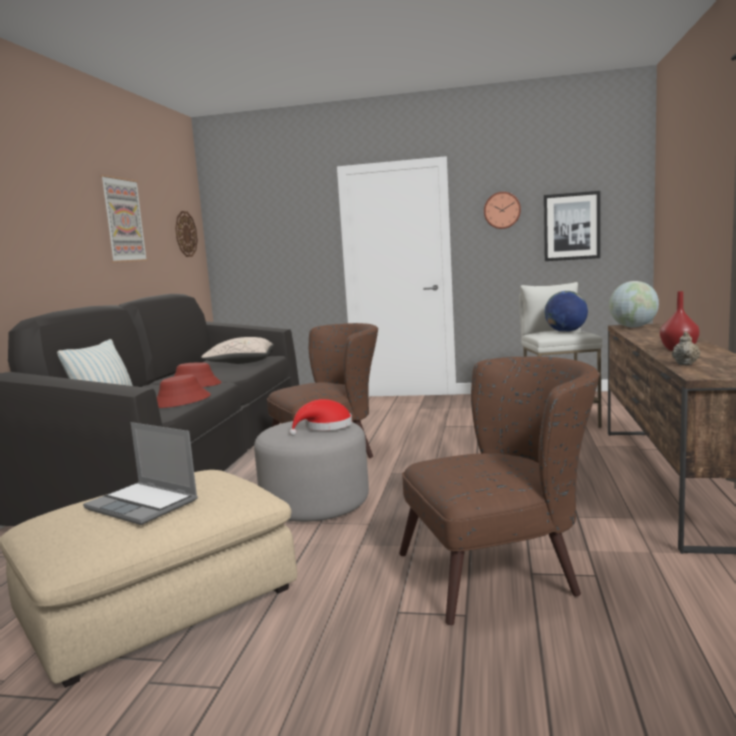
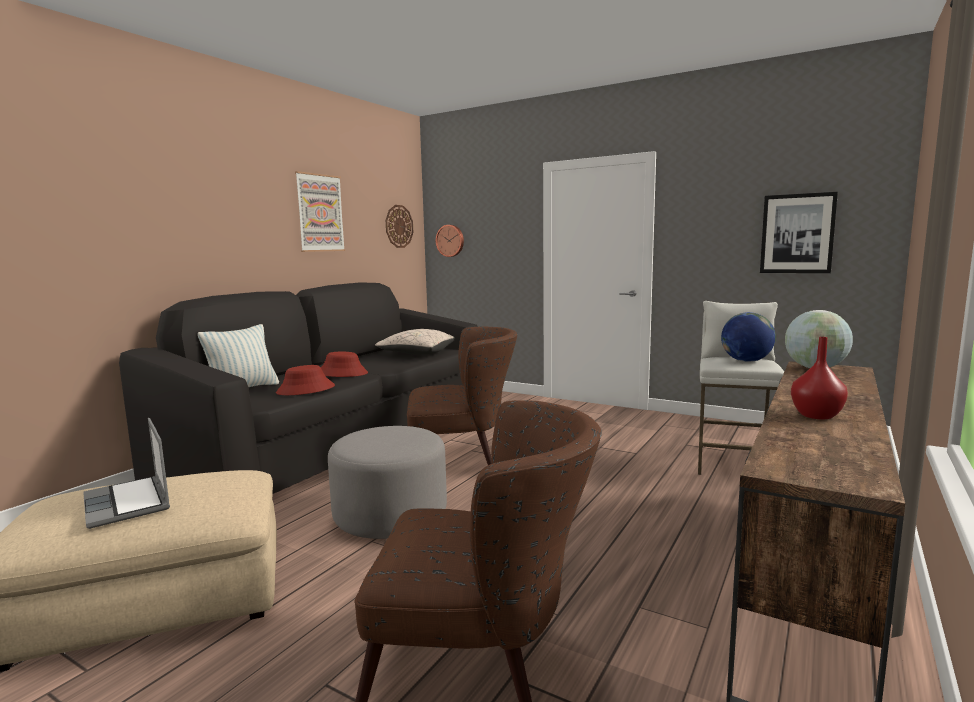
camera: 20 degrees right, 0 degrees up
red hat [289,399,352,436] -> none
wall clock [484,192,521,229] -> wall clock moved to [436,225,464,257]
beige teapot [672,332,701,365] -> none

